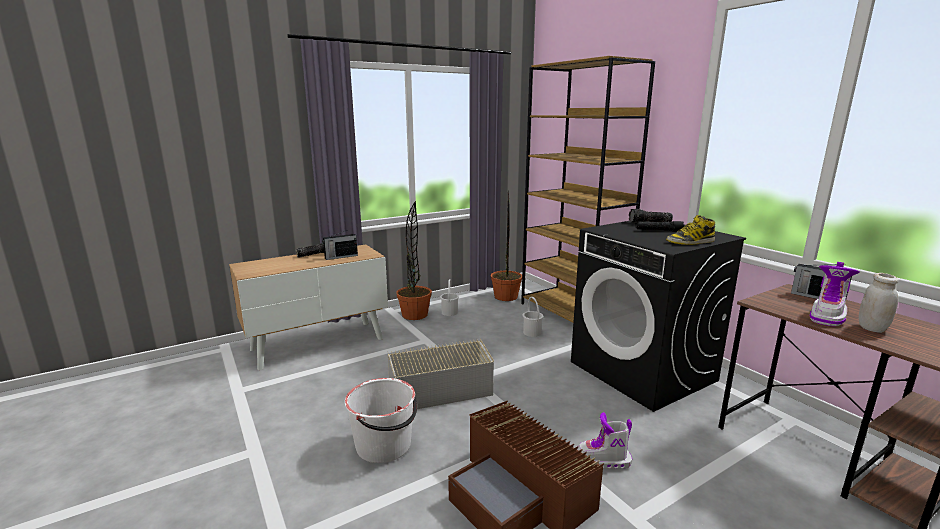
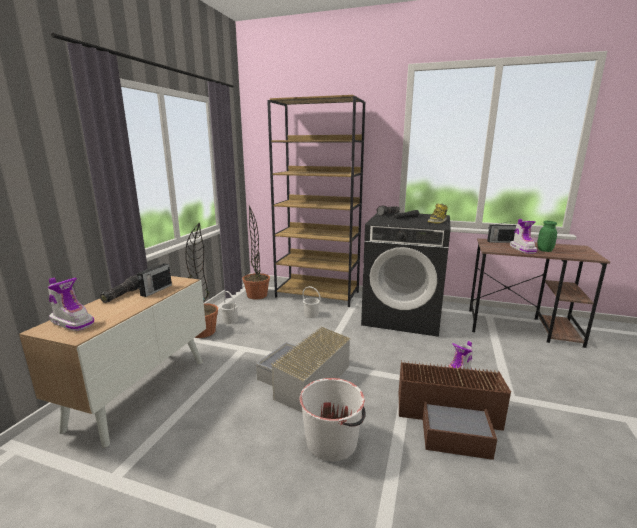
camera: 40 degrees left, 0 degrees up
white jar [859,273,898,333] -> green jar [537,221,557,252]
none -> boot [48,278,94,331]

